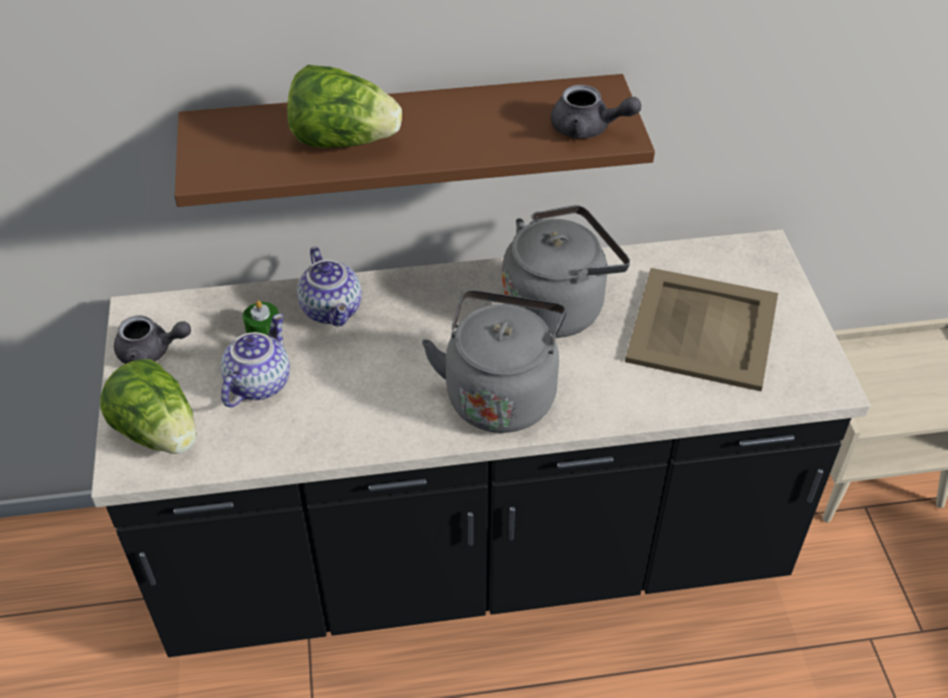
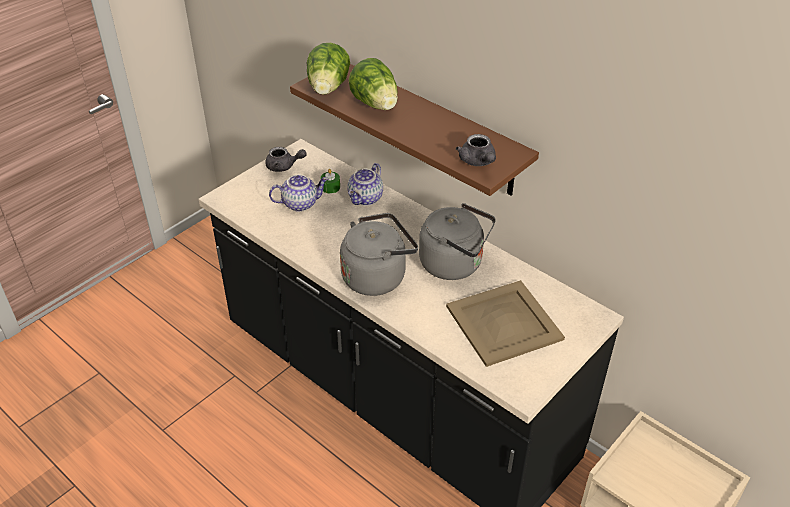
camera: 50 degrees right, 5 degrees down
lettuce [100,359,196,454] -> lettuce moved to [307,43,350,95]
grey teapot [114,315,191,364] -> grey teapot turned 45 degrees counterclockwise [265,147,307,172]

